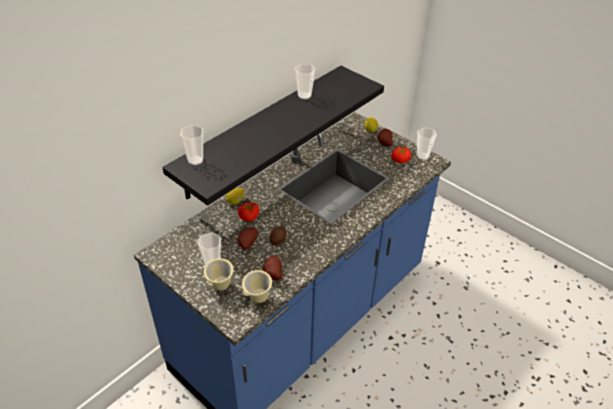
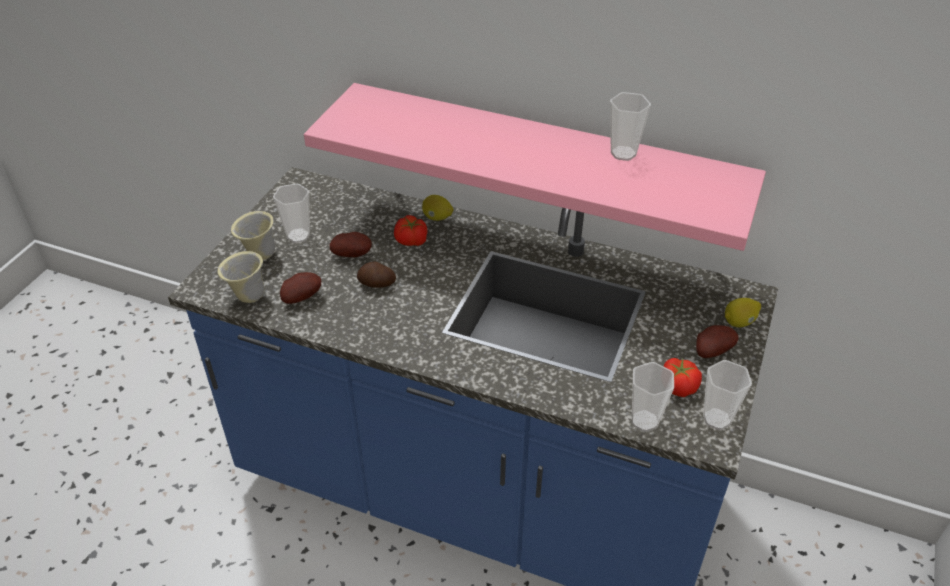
camera: 70 degrees right, 0 degrees up
black shelf [162,66,384,206] -> pink shelf [304,83,766,251]
cup [180,125,203,166] -> cup moved to [632,362,674,432]

